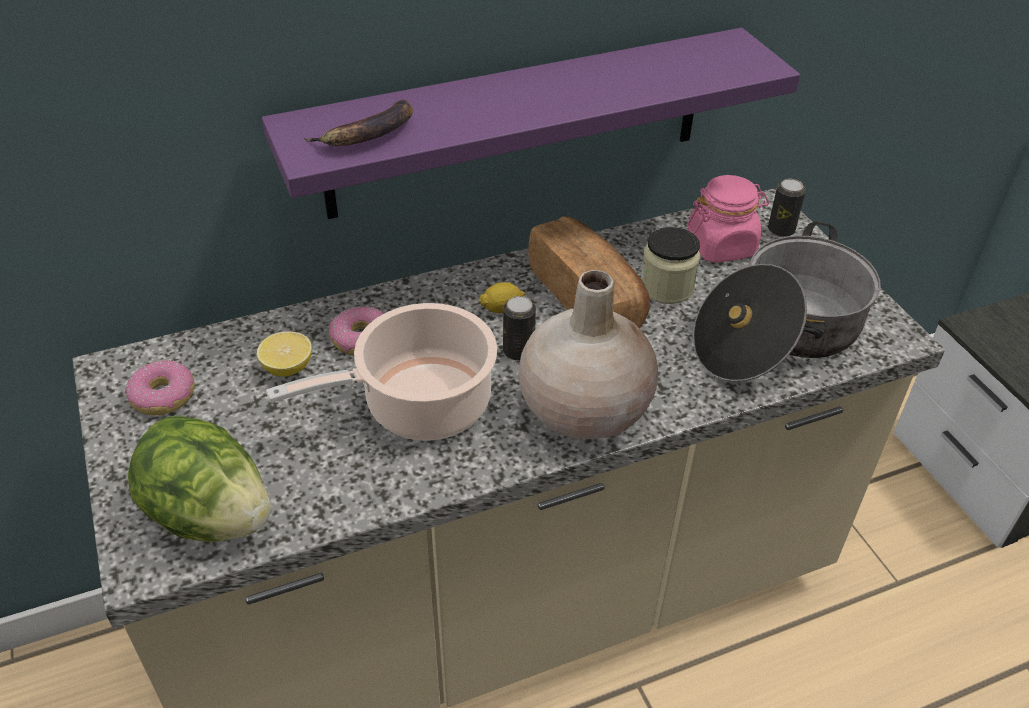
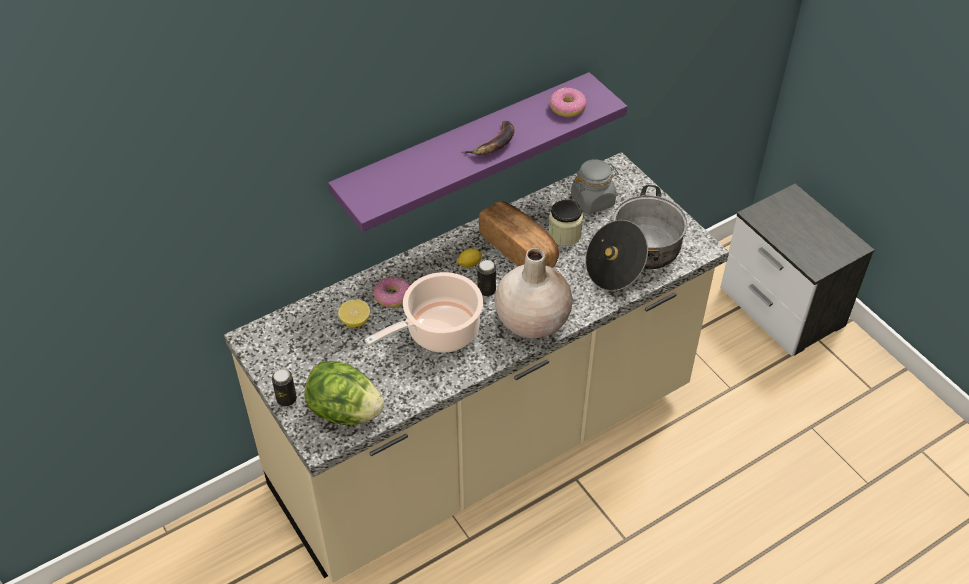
camera: 10 degrees left, 5 degrees up
donut [125,360,195,416] -> donut moved to [550,87,587,117]
banana [304,100,413,146] -> banana moved to [462,121,515,155]
pink jar [687,175,769,263] -> grey jar [571,159,619,214]
can [768,179,806,237] -> can moved to [272,369,297,407]

